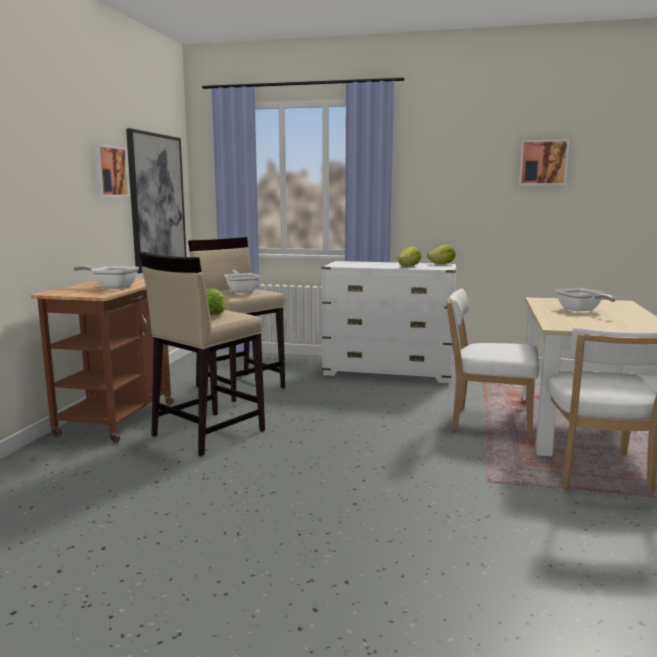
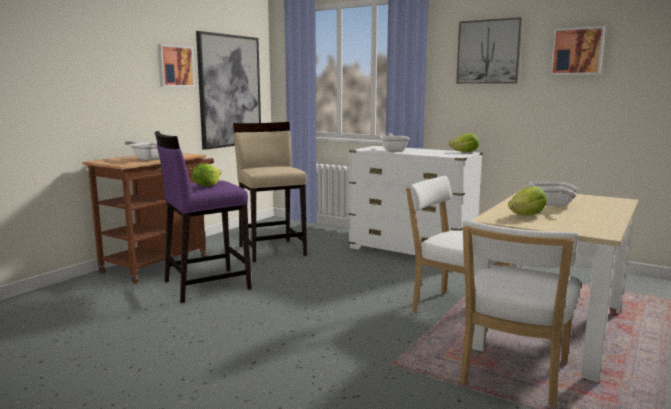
camera: 20 degrees right, 0 degrees up
beige stool [139,252,265,456] -> purple stool [155,131,251,303]
frying pan [224,270,260,293] -> frying pan moved to [380,133,409,152]
lettuce [398,246,421,267] -> lettuce moved to [508,186,547,215]
none -> picture [456,17,523,84]

